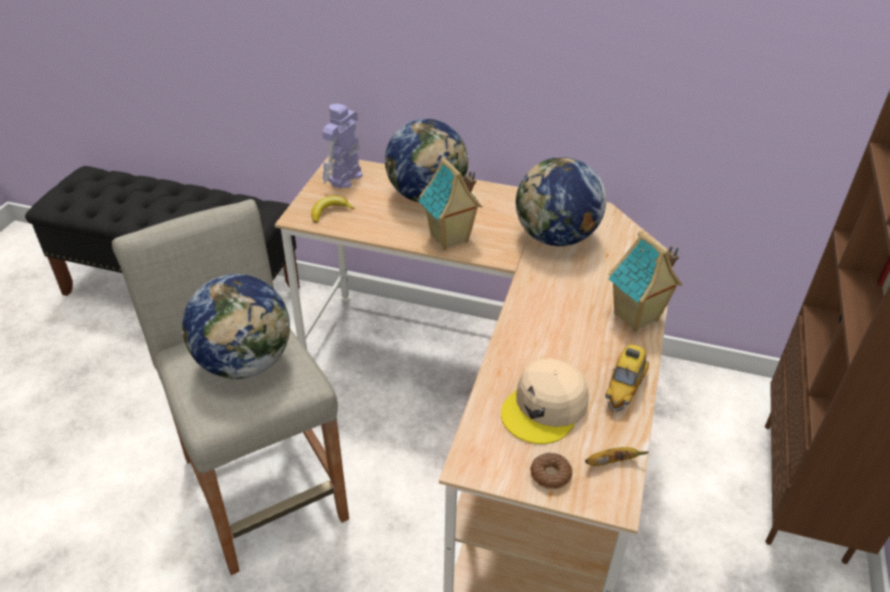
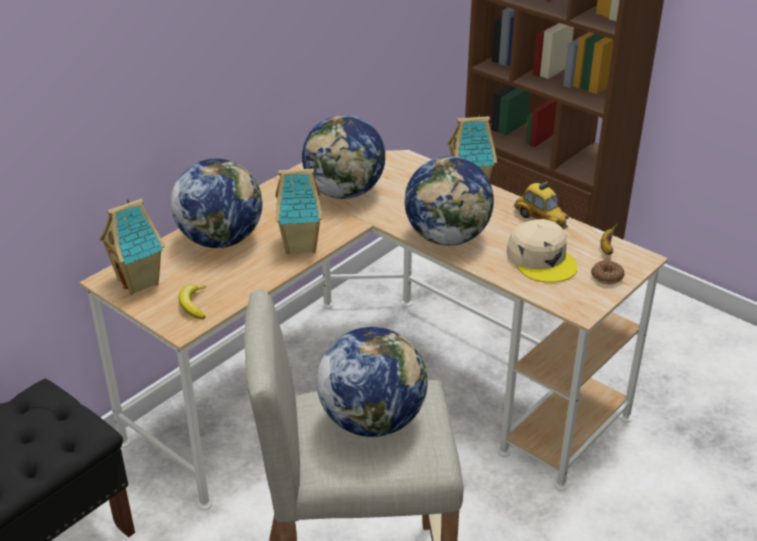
camera: 65 degrees left, 5 degrees down
toy robot [322,104,363,189] -> toy house [99,199,165,295]
none -> globe [405,156,494,246]

